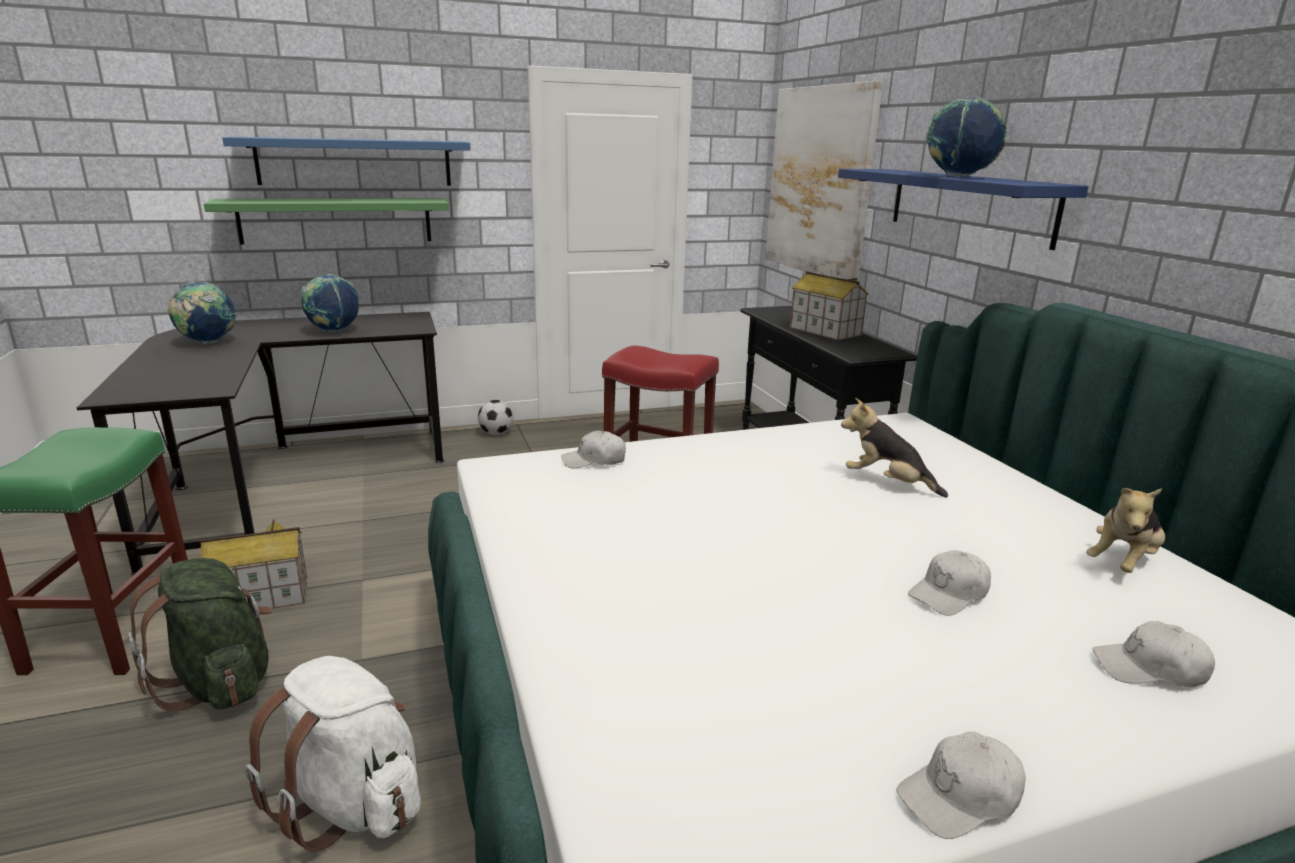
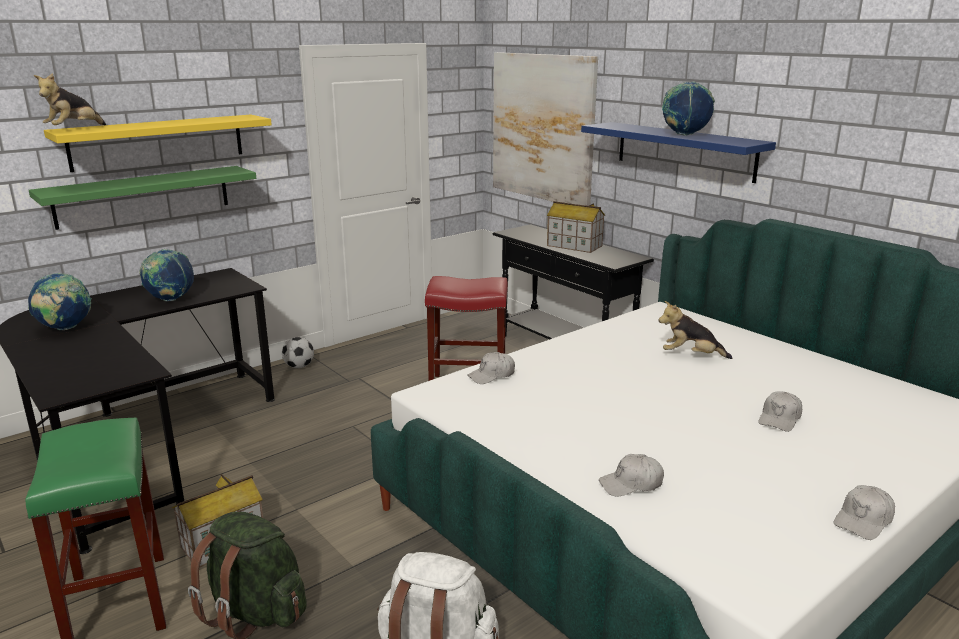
camera: 20 degrees left, 0 degrees up
blue shelf [222,137,471,186] -> yellow shelf [44,115,272,172]
plush toy [1086,488,1165,573] -> plush toy moved to [34,73,106,125]
white cap [1092,621,1215,687] -> white cap moved to [599,454,664,496]

